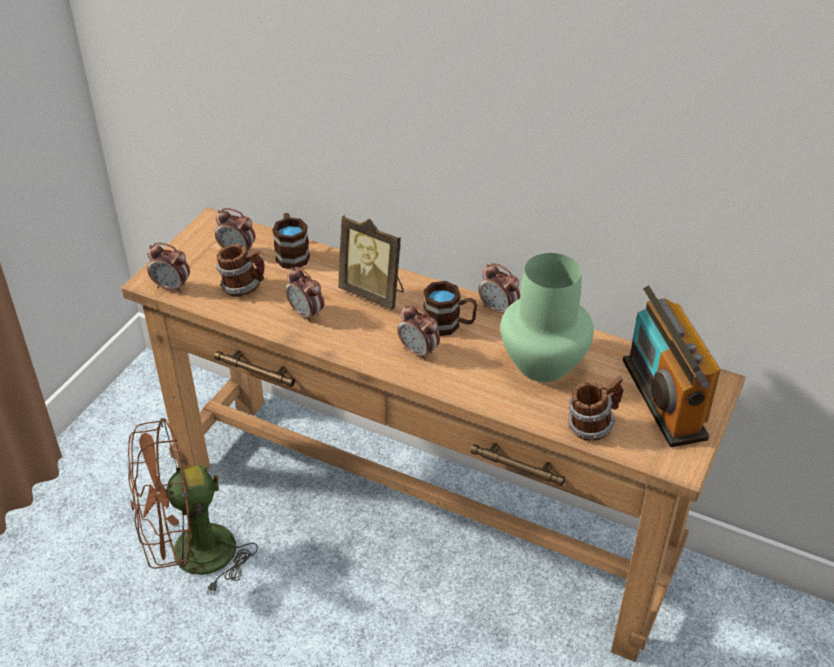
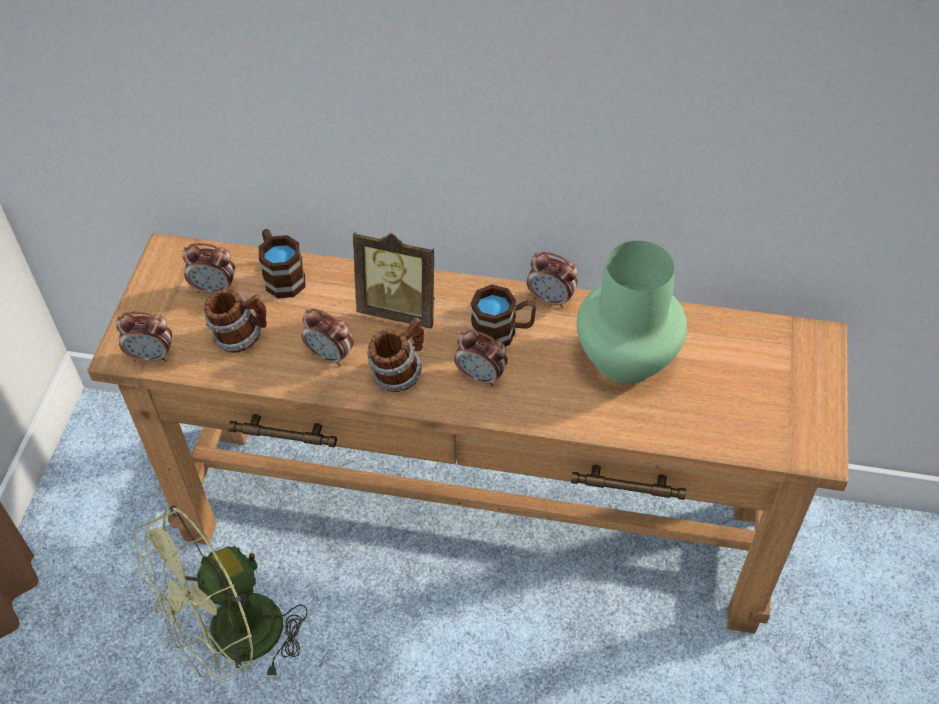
camera: 15 degrees left, 10 degrees up
brown fan [128,418,258,595] -> green fan [134,505,308,681]
mug [568,376,623,441] -> mug moved to [367,317,424,392]
radio [623,285,721,447] -> none

